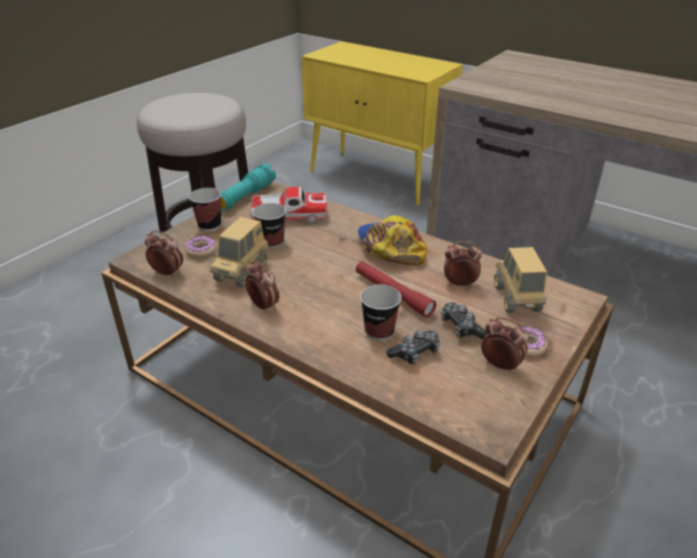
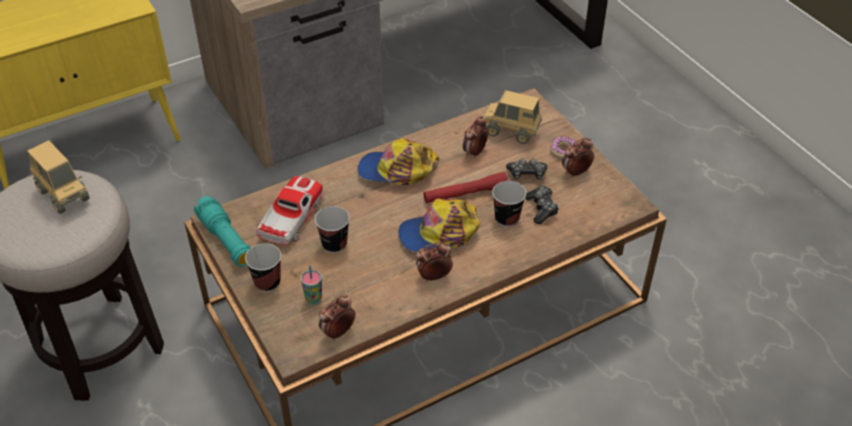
camera: 65 degrees left, 10 degrees up
donut [185,236,217,258] -> cup [301,266,322,304]
toy truck [210,217,269,288] -> toy truck moved to [27,140,89,214]
none -> cap [398,198,480,252]

